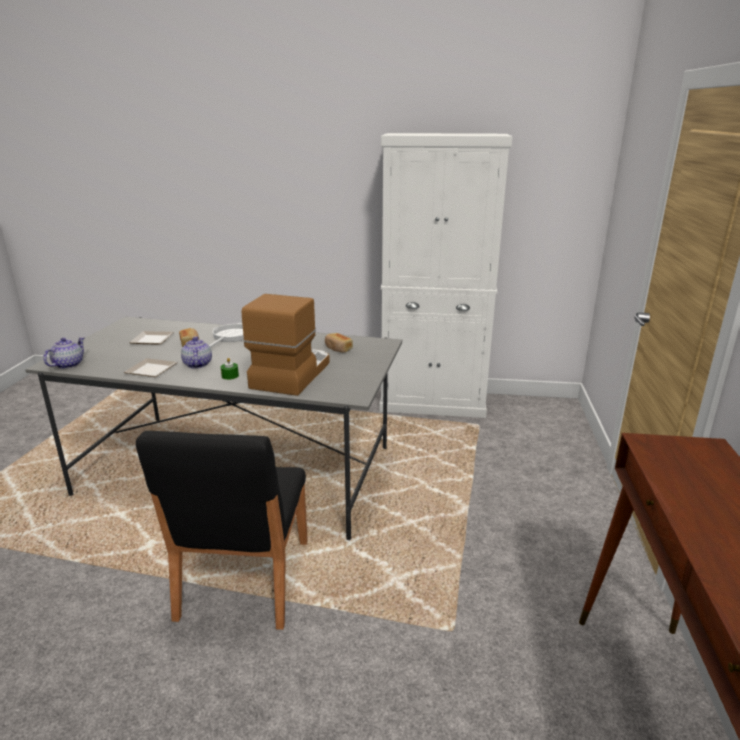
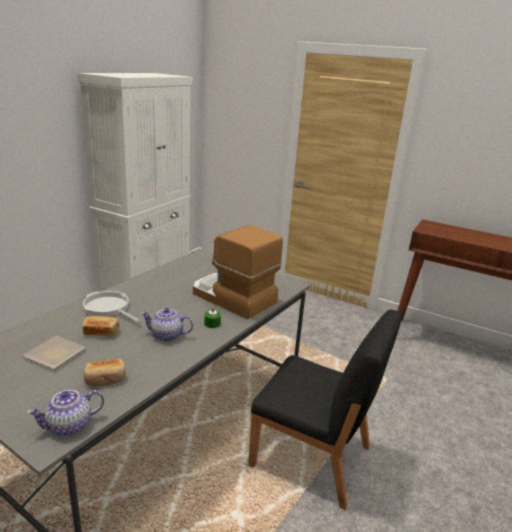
camera: 70 degrees left, 0 degrees up
teapot [43,337,85,369] -> teapot turned 75 degrees counterclockwise [27,390,104,436]
plate [124,358,177,377] -> none
bread [325,333,353,353] -> bread moved to [83,359,126,387]

